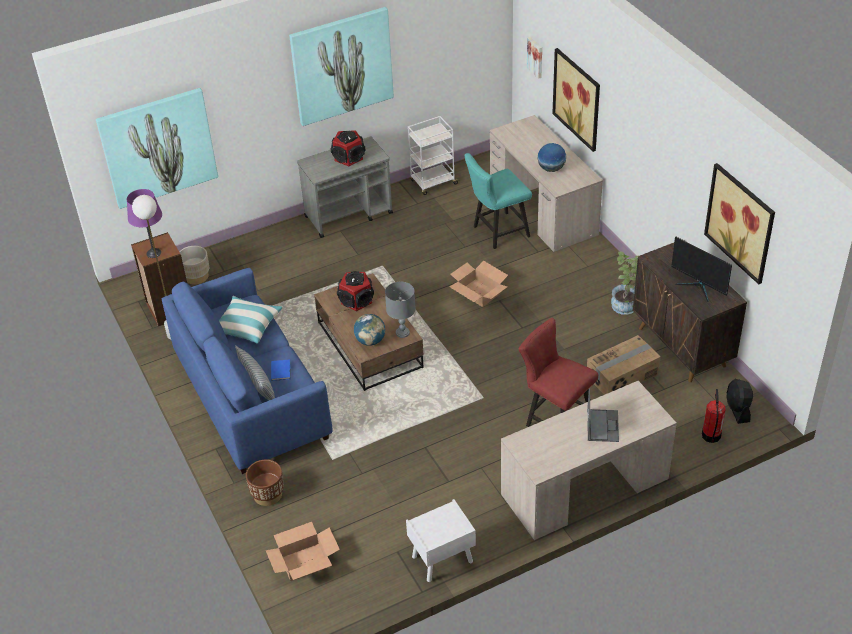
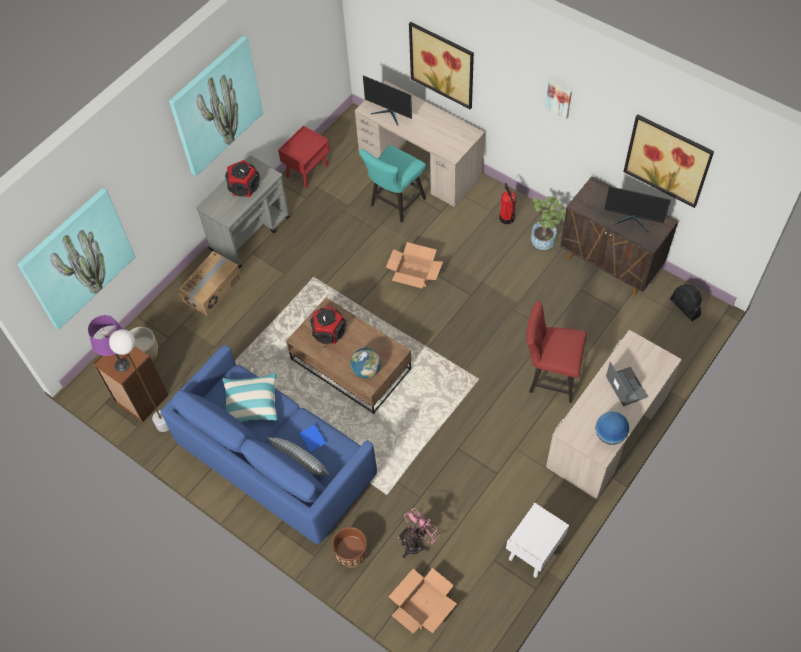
camera: 25 degrees left, 15 degrees up
grey table lamp [385,282,416,338] -> none
white cart [408,116,459,195] -> red nightstand [278,126,330,188]
picture [527,37,542,79] -> picture moved to [545,80,572,119]
globe [538,143,566,172] -> globe moved to [595,411,629,445]
cardboard box [587,335,661,395] -> cardboard box moved to [178,251,241,316]
fire extinguisher [702,389,726,443] -> fire extinguisher moved to [499,183,516,224]
none -> monitor [363,75,412,126]
none -> pink fan [398,508,440,558]

